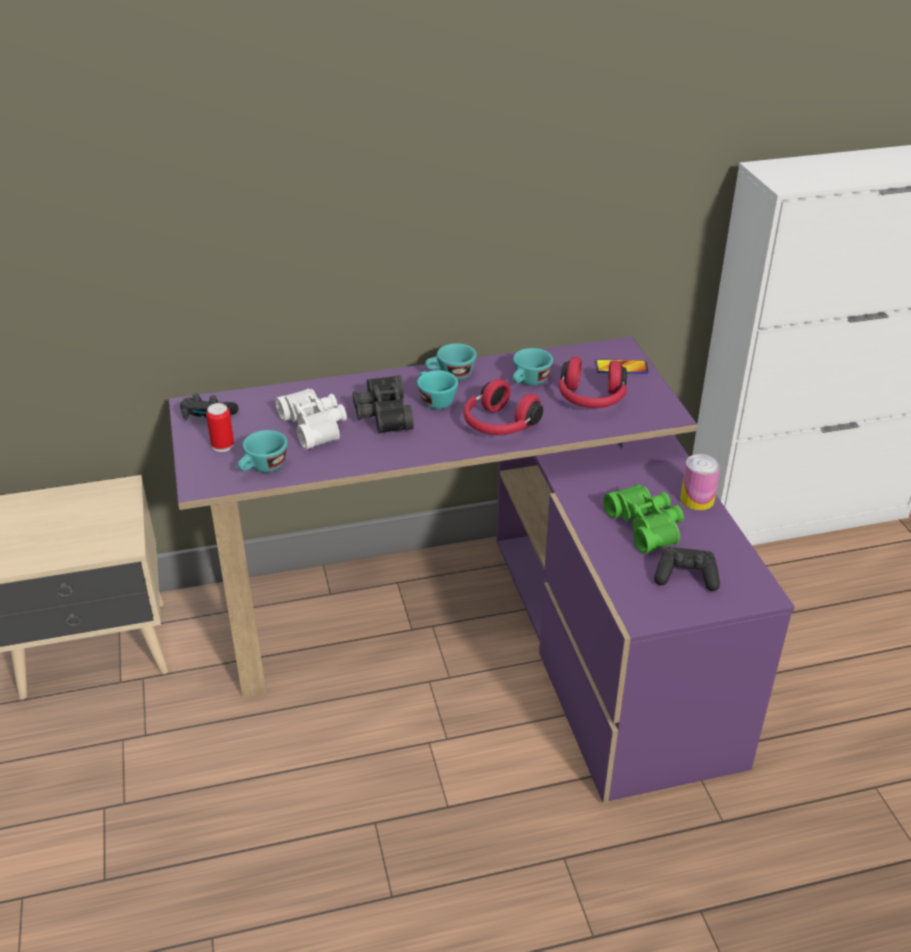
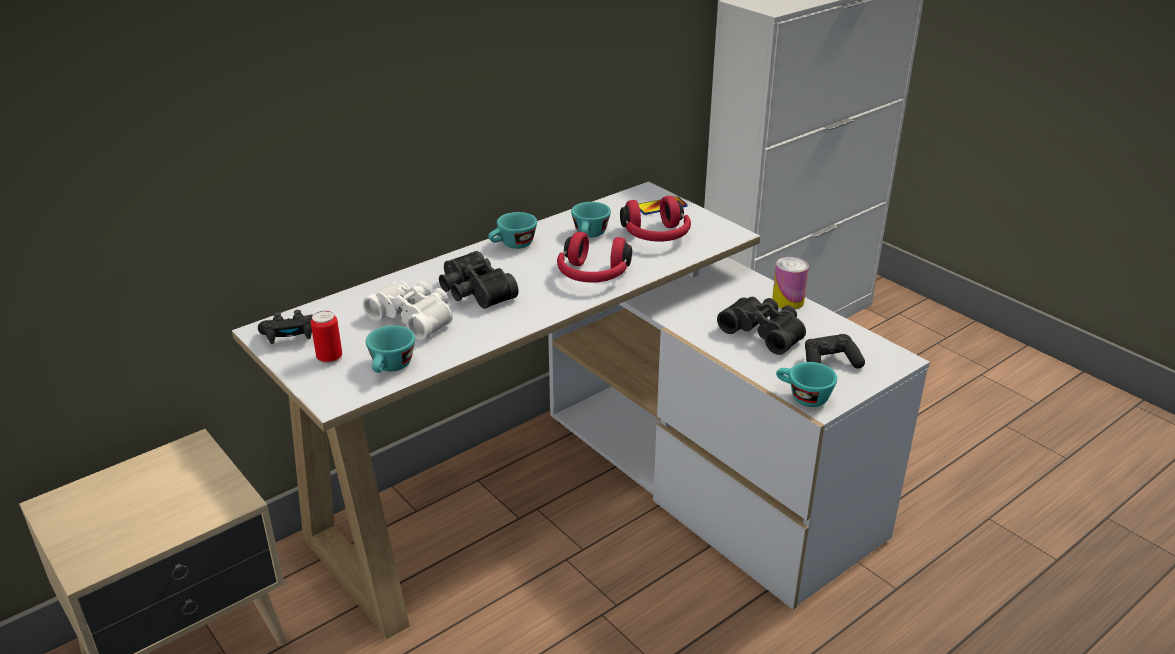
camera: 25 degrees left, 5 degrees down
purple desk [169,337,795,803] -> white desk [232,181,930,639]
turquoise cup [417,370,458,409] -> turquoise cup moved to [776,362,837,407]
green binoculars [603,485,684,554] -> black binoculars [717,297,806,355]

